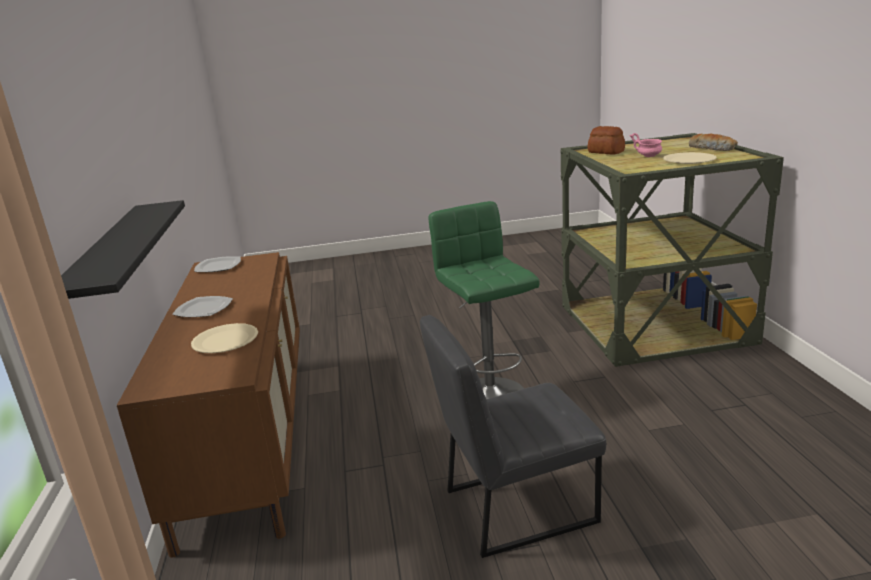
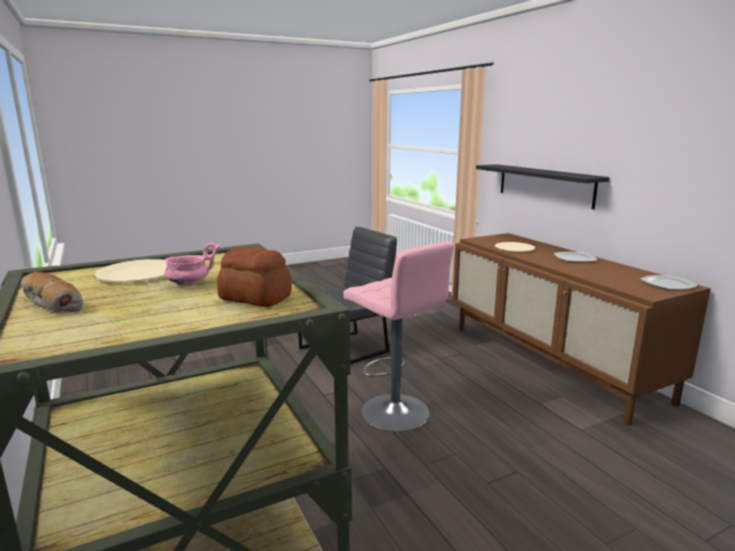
camera: 160 degrees right, 5 degrees down
green stool [428,201,540,399] -> pink stool [343,241,454,431]

